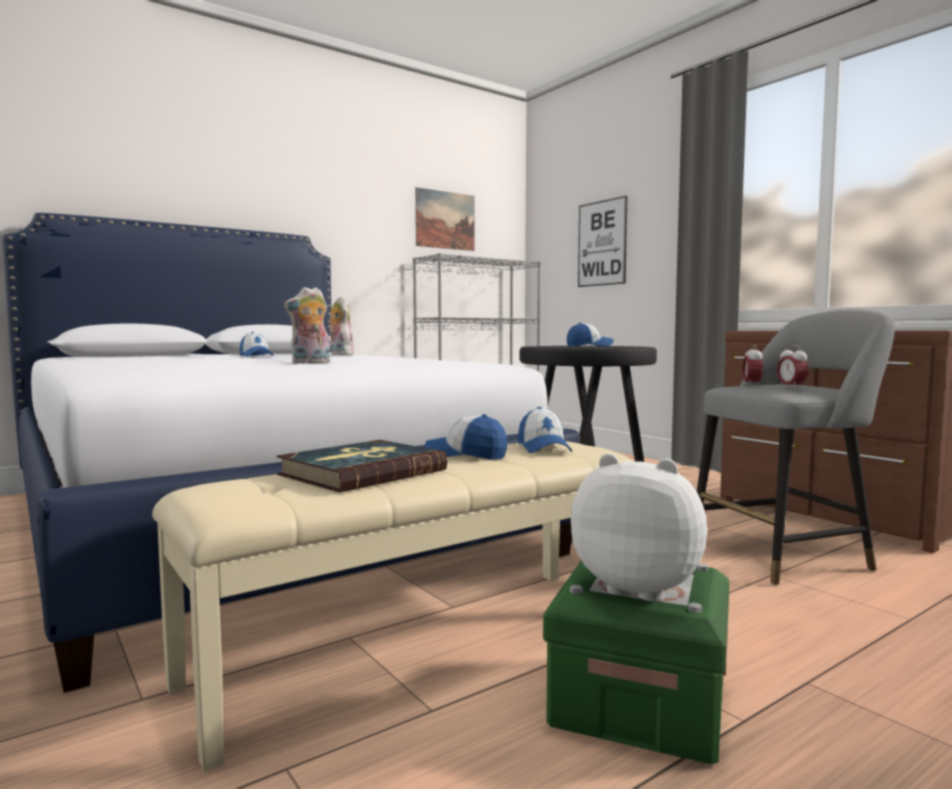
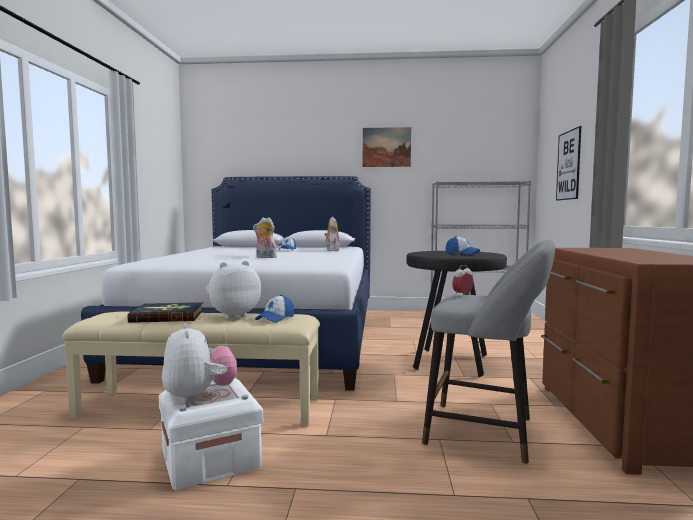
camera: 40 degrees right, 0 degrees up
picture [415,187,474,251] -> picture moved to [363,127,411,167]
cap [425,414,507,460] -> plush toy [205,261,261,319]
green storage box [543,561,730,765] -> white storage box [159,378,263,490]
alarm clock [777,345,809,389] -> none

